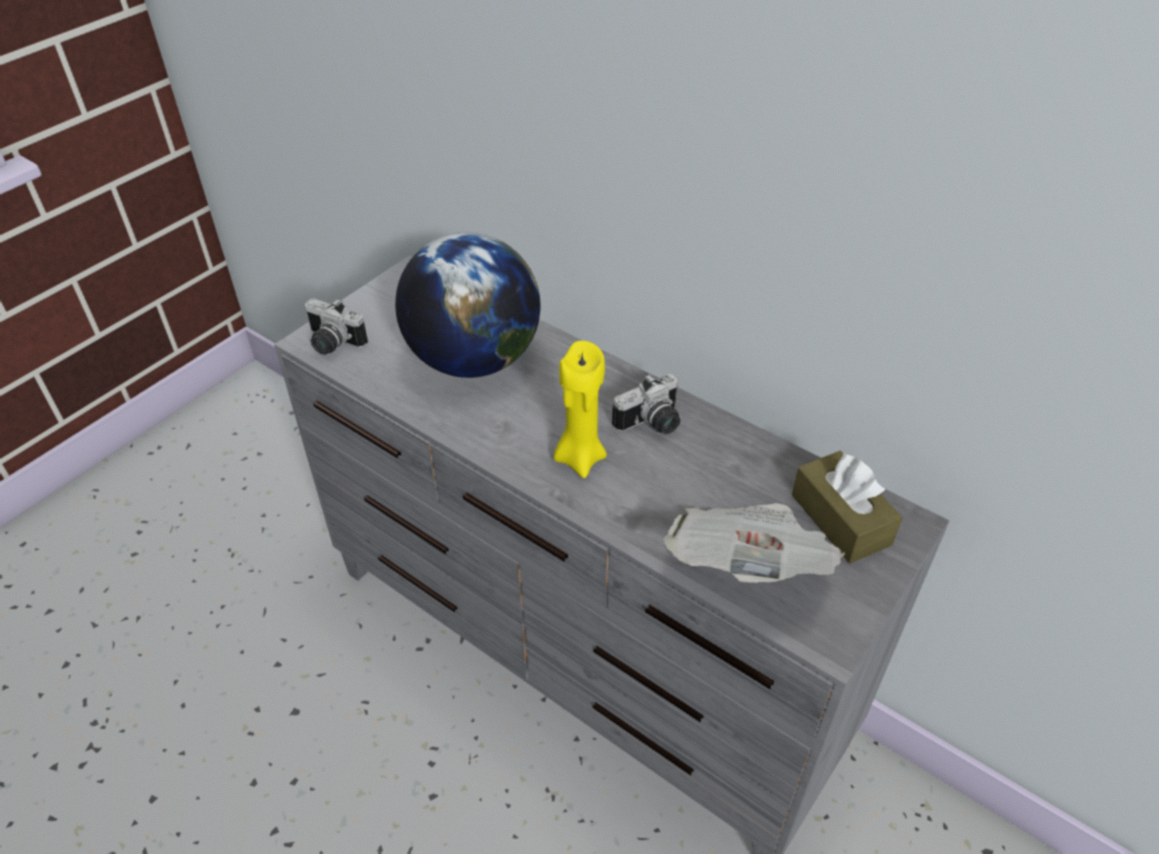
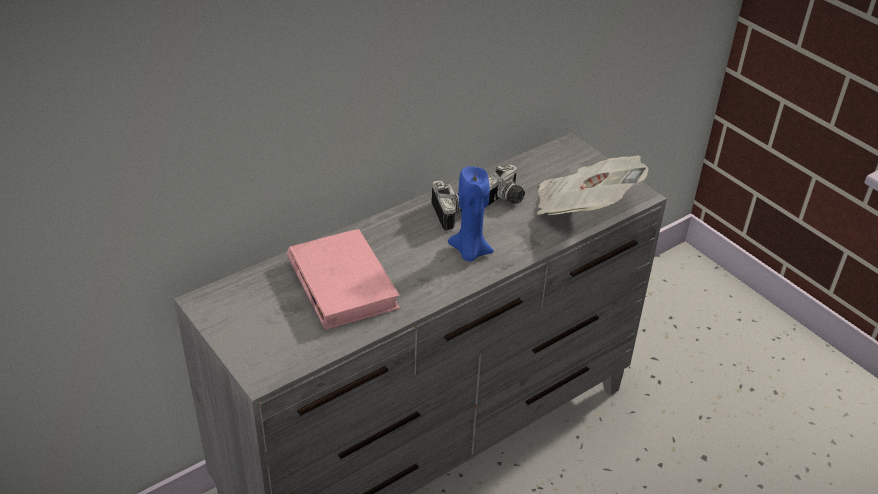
camera: 75 degrees left, 5 degrees down
camera [304,298,368,355] -> camera moved to [485,165,525,208]
globe [395,232,540,378] -> pink book [287,229,400,330]
yellow candle [554,341,607,478] -> blue candle [448,166,494,262]
brown tissue box [792,451,902,563] -> none

